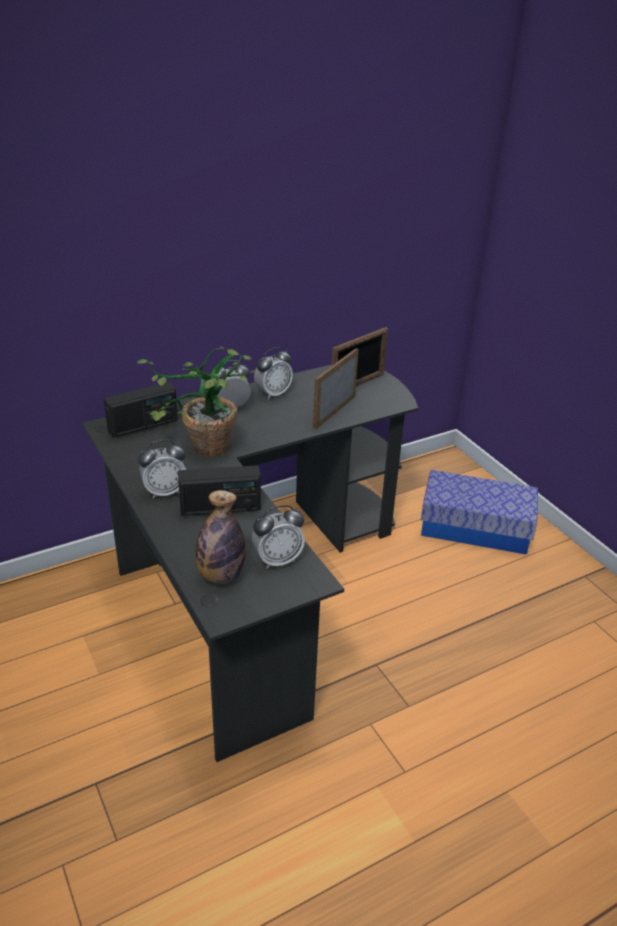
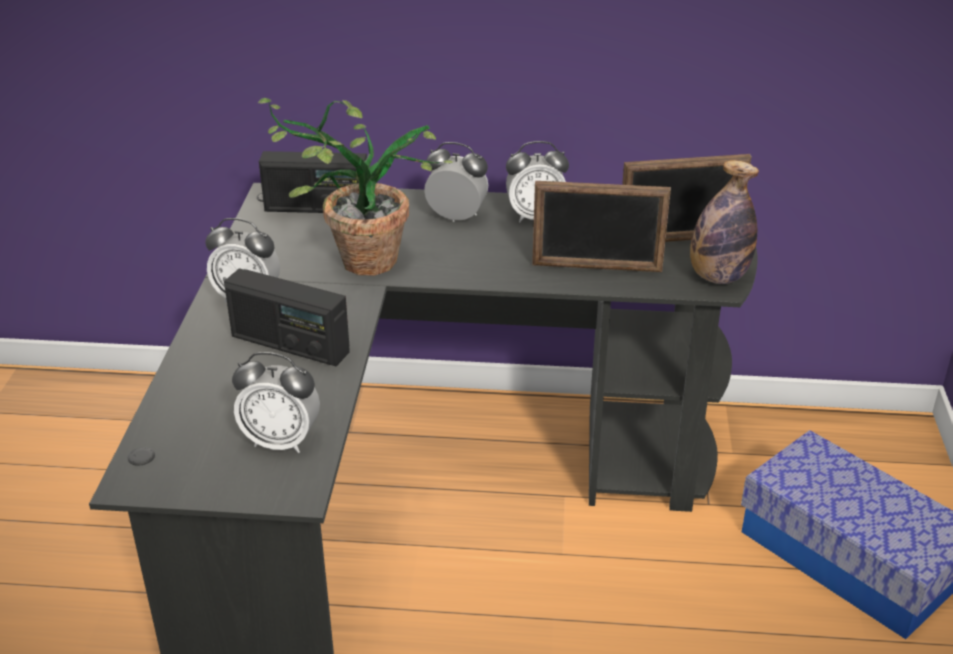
camera: 35 degrees right, 0 degrees up
bottle [195,490,246,584] -> bottle moved to [690,160,759,284]
picture frame [313,348,359,429] -> picture frame turned 150 degrees counterclockwise [532,181,671,272]

